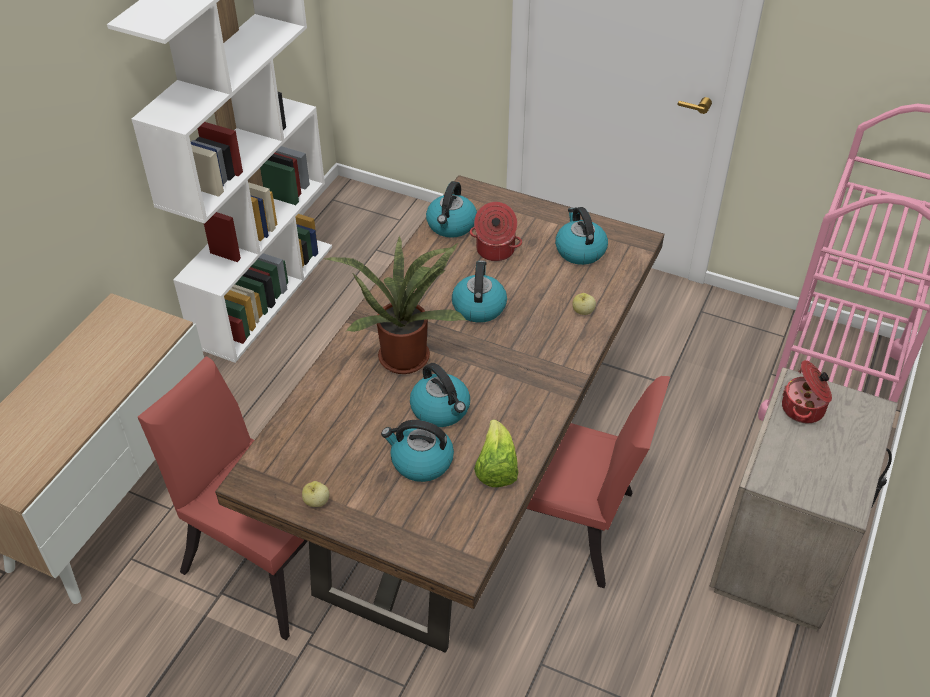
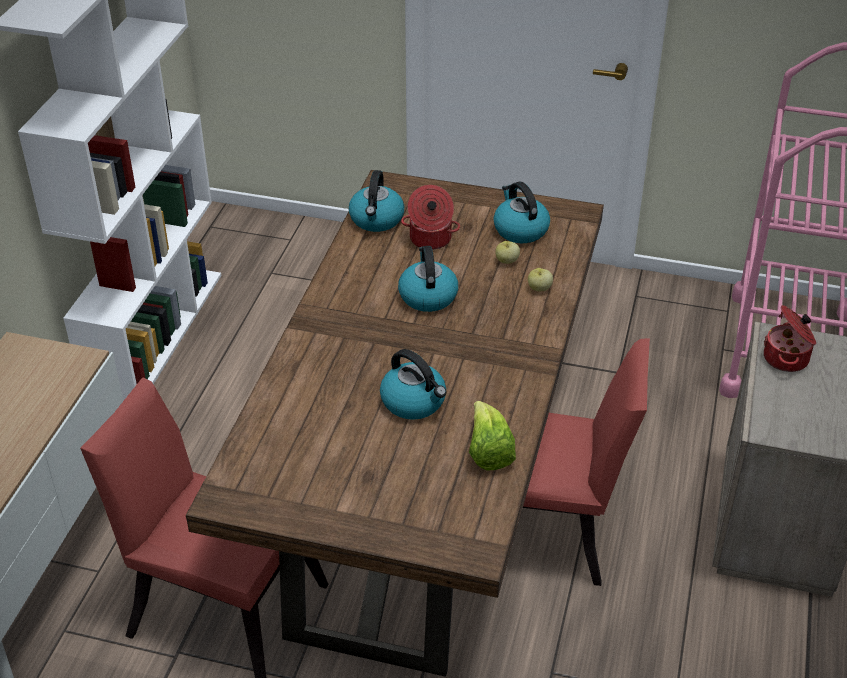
camera: 10 degrees left, 5 degrees down
apple [302,481,330,507] -> apple moved to [495,241,520,264]
potted plant [323,236,467,374] -> none
kettle [381,420,454,482] -> none

